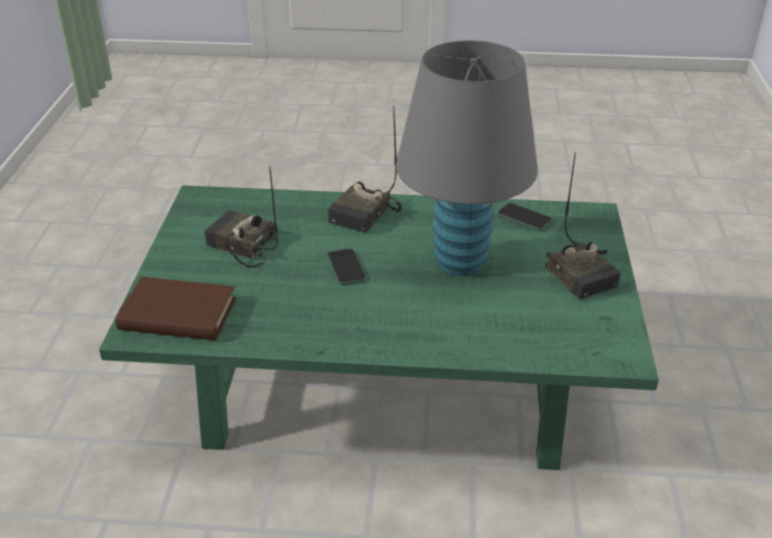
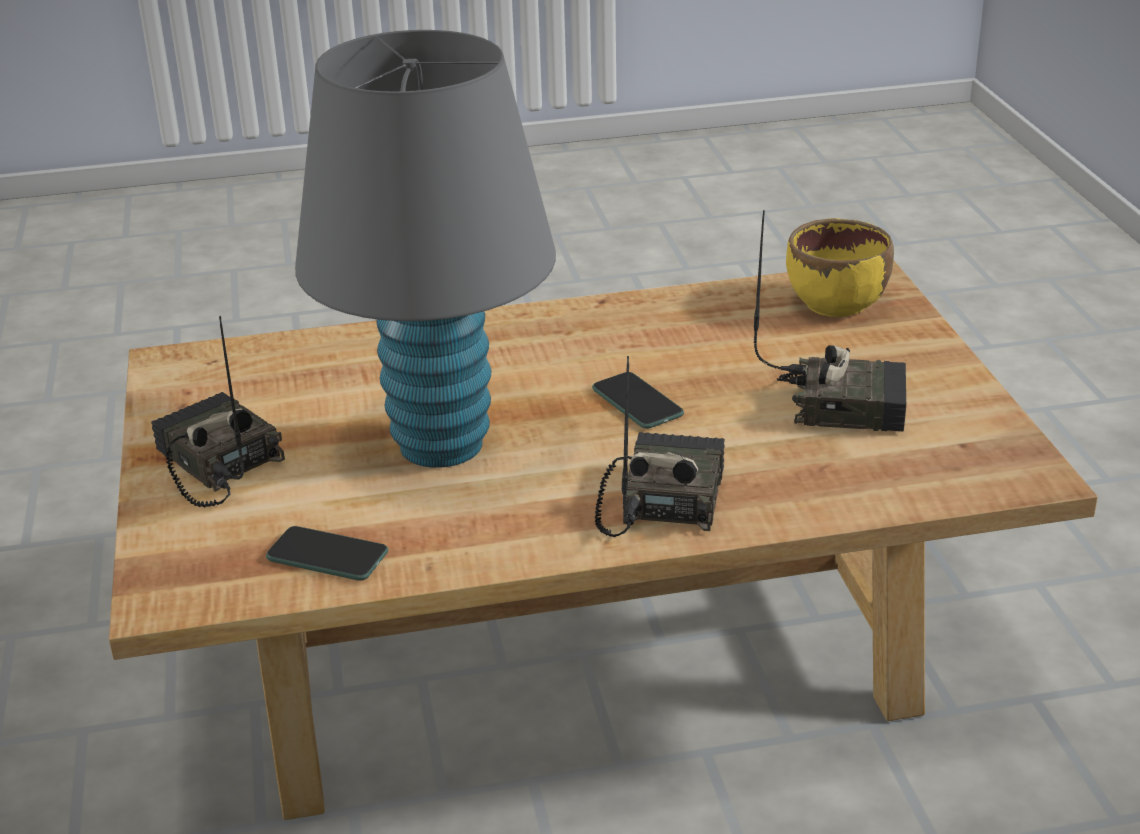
camera: 165 degrees right, 5 degrees down
green coffee table [99,185,659,470] -> beige coffee table [109,260,1098,820]
brown book [115,277,236,340] -> yellow bowl [786,218,894,317]

